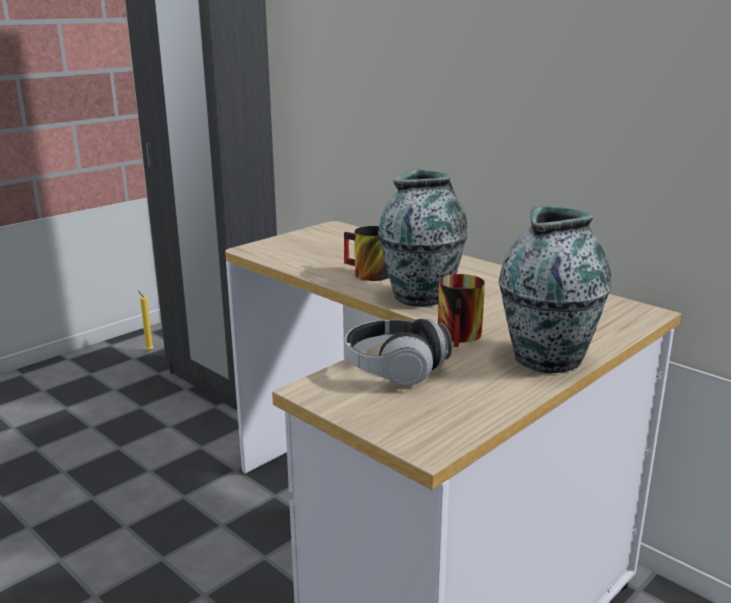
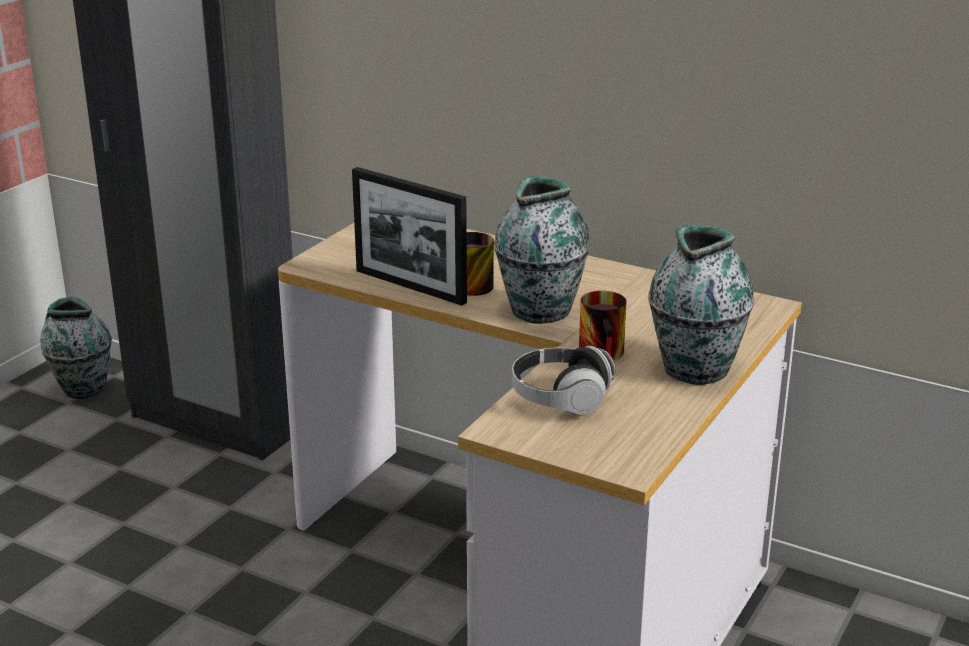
camera: 15 degrees left, 5 degrees up
yellow candle [138,290,153,351] -> vase [40,296,112,399]
none -> picture frame [352,167,467,306]

